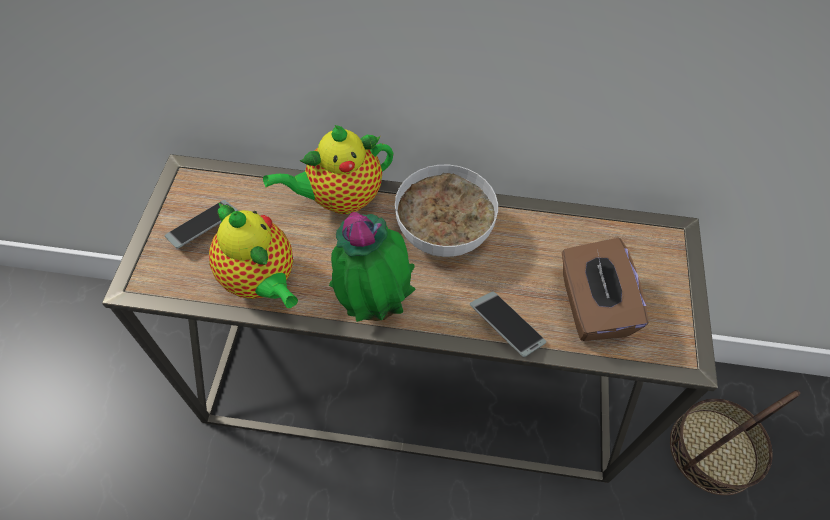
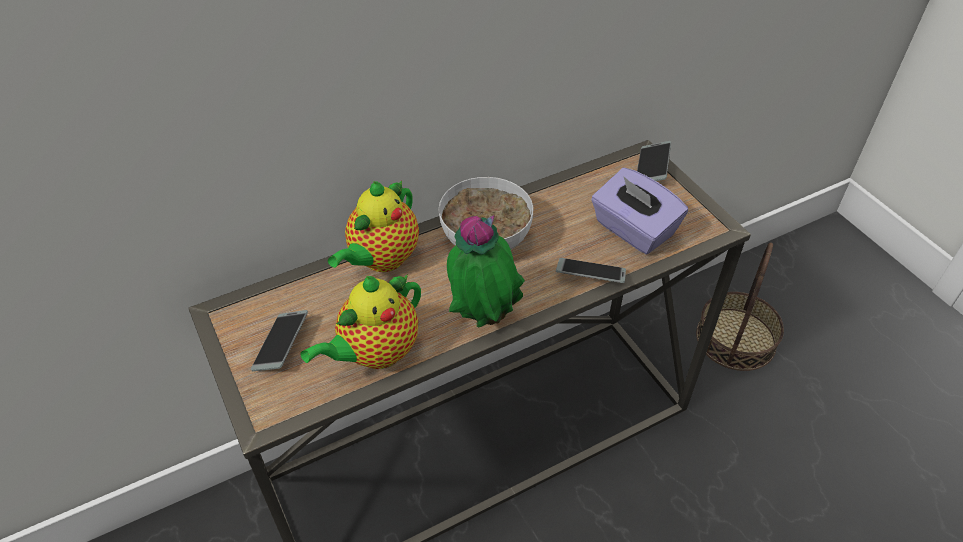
camera: 35 degrees left, 10 degrees down
teapot [209,202,298,308] -> teapot turned 120 degrees clockwise [300,274,421,369]
brown tissue box [562,238,649,341] -> purple tissue box [591,168,688,254]
none -> phone [637,141,671,181]

